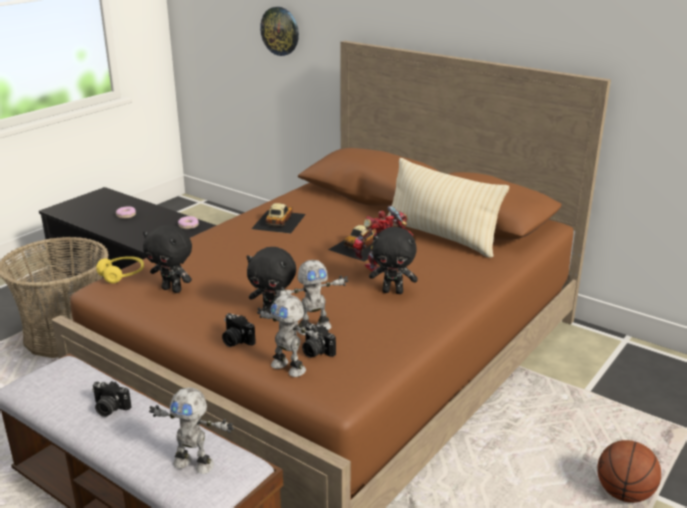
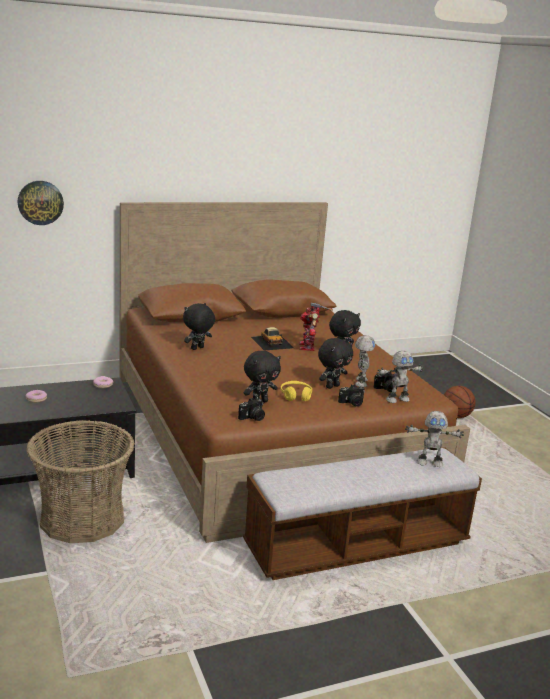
camera: 60 degrees left, 5 degrees down
camera [92,381,131,417] -> camera moved to [238,398,265,421]
yellow headphones [96,256,144,283] -> yellow headphones moved to [281,381,312,401]
toy robot [149,387,234,474] -> toy robot turned 45 degrees clockwise [405,411,464,467]
toy car [251,203,306,233] -> black plush toy [183,303,215,350]
beige pillow [387,158,509,258] -> none

